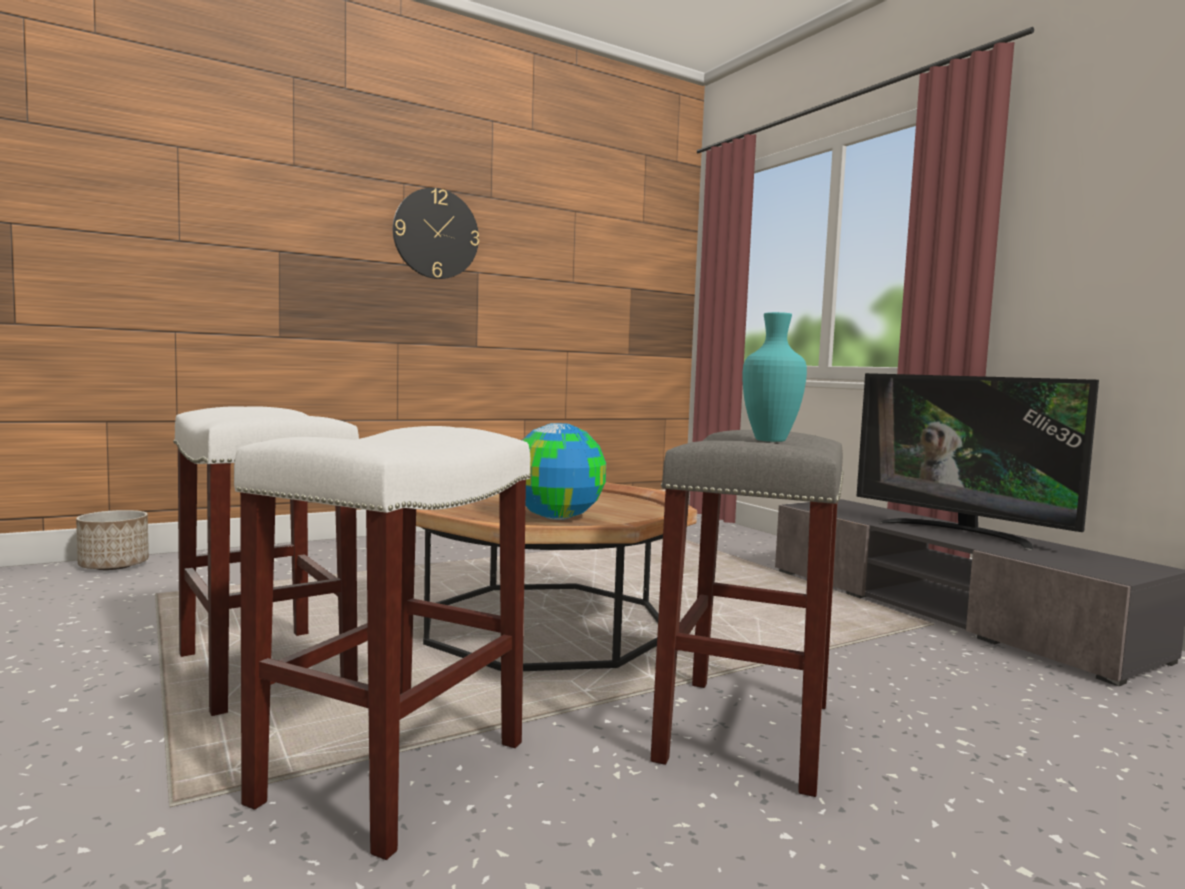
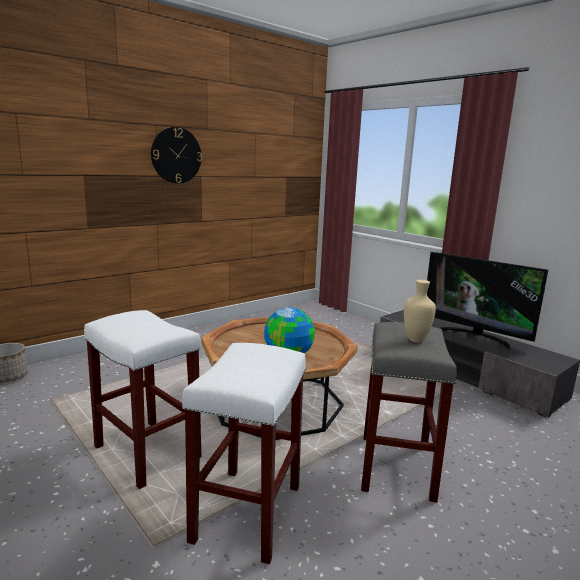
camera: 10 degrees left, 10 degrees up
turquoise vase [743,312,807,442] -> beige vase [404,280,436,343]

